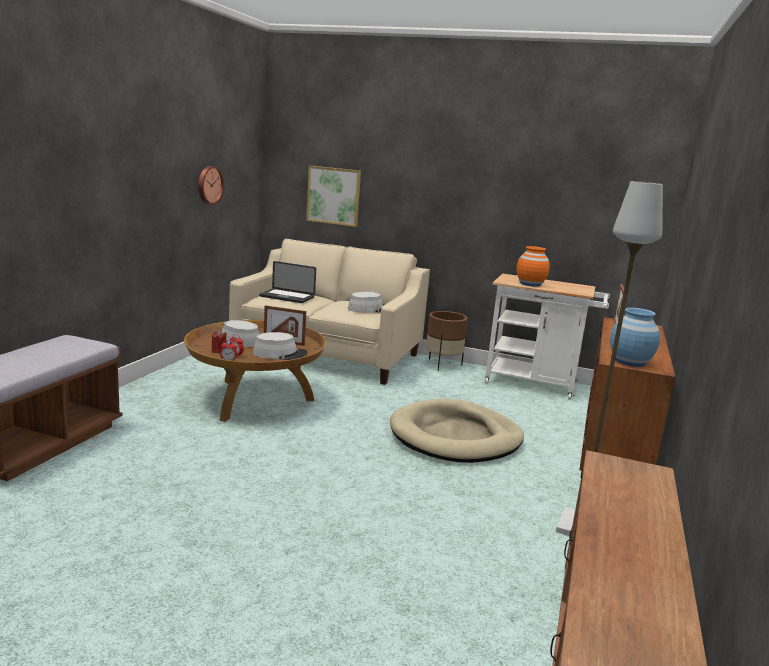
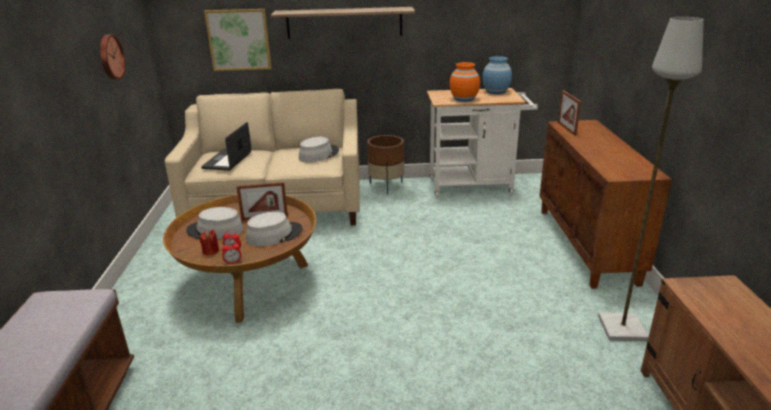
camera: 20 degrees left, 10 degrees up
laptop [259,261,316,303] -> laptop turned 105 degrees clockwise [201,122,252,171]
beige dog bed [390,399,524,463] -> none
blue vase [610,308,660,367] -> blue vase moved to [482,56,512,94]
none -> shelf [271,7,415,39]

